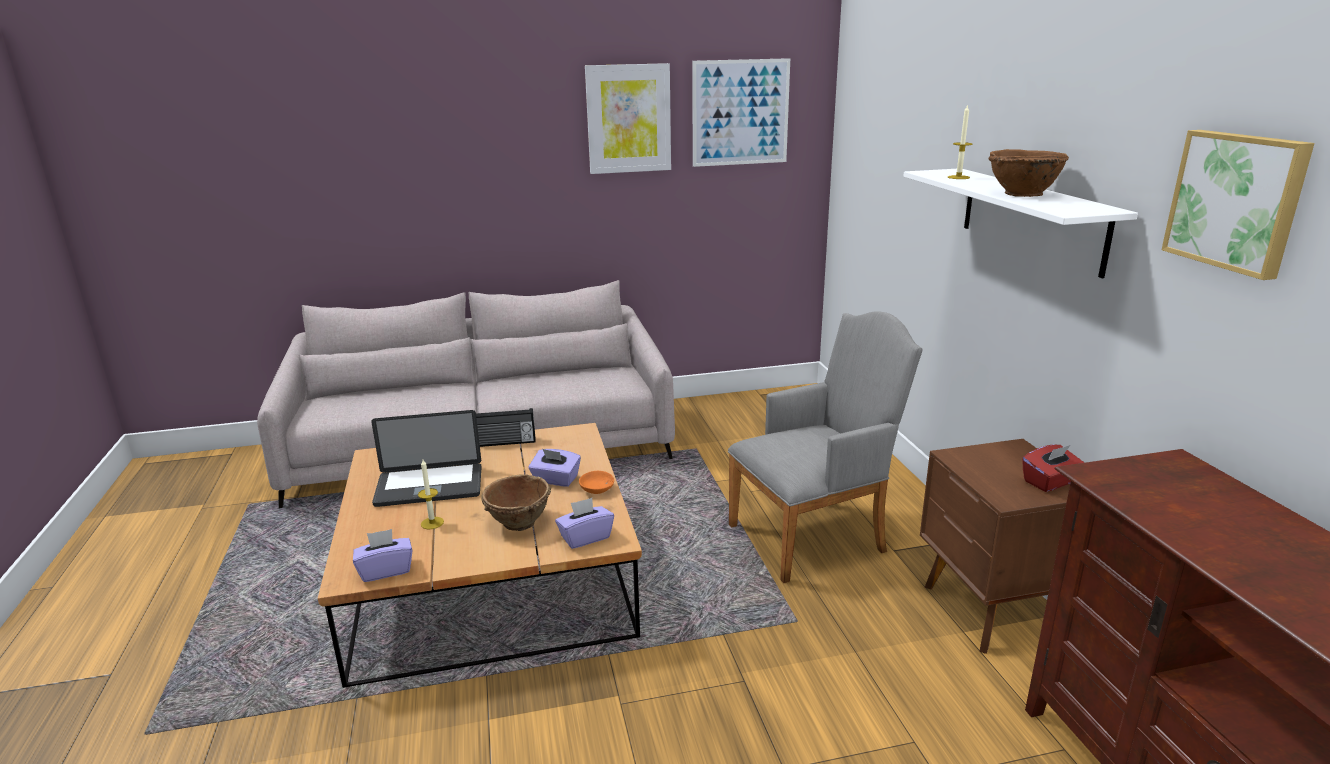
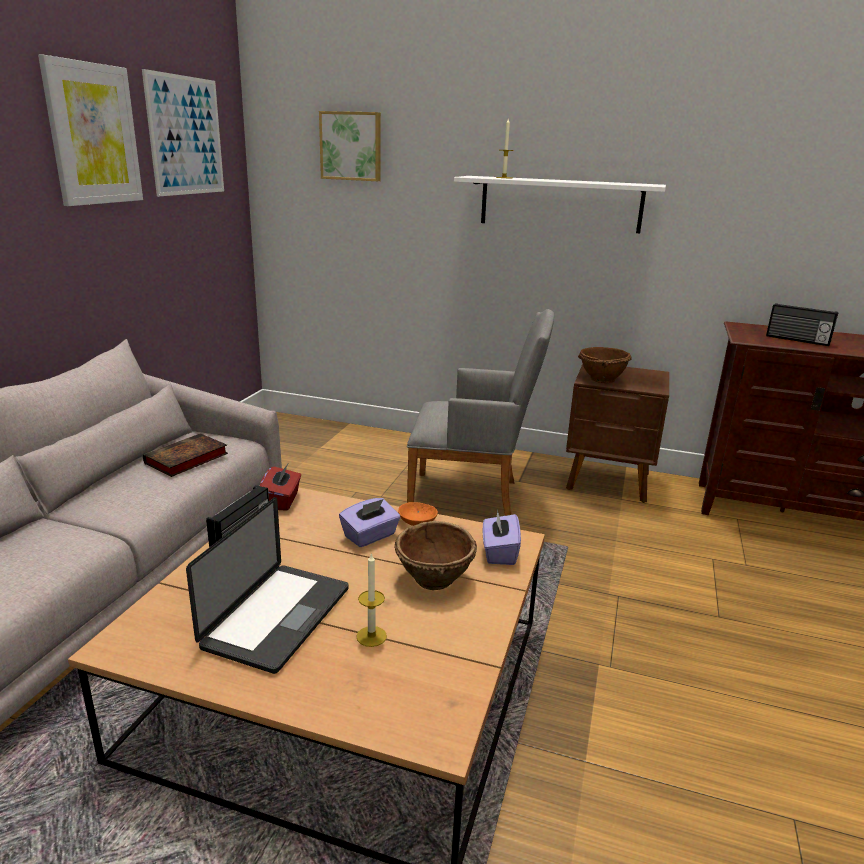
camera: 60 degrees left, 0 degrees up
purple tissue box [353,529,412,582] -> none
grey armchair [728,311,923,583] -> grey armchair turned 90 degrees clockwise [407,309,554,516]
brown bowl [988,149,1069,197] -> brown bowl moved to [578,347,632,383]
red tissue box [1022,444,1084,492] -> red tissue box moved to [260,464,301,511]
picture [1161,130,1315,280] -> picture moved to [319,111,381,181]
none -> book [143,433,228,477]
none -> radio [766,303,838,346]

